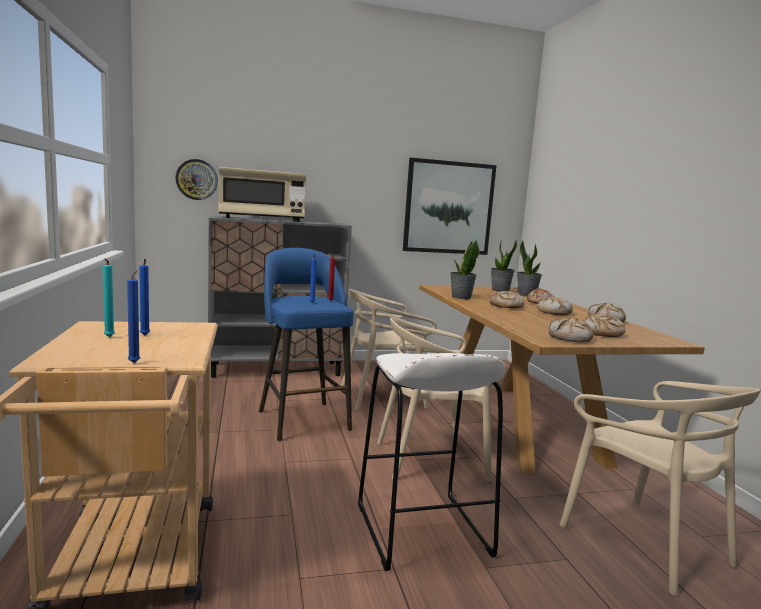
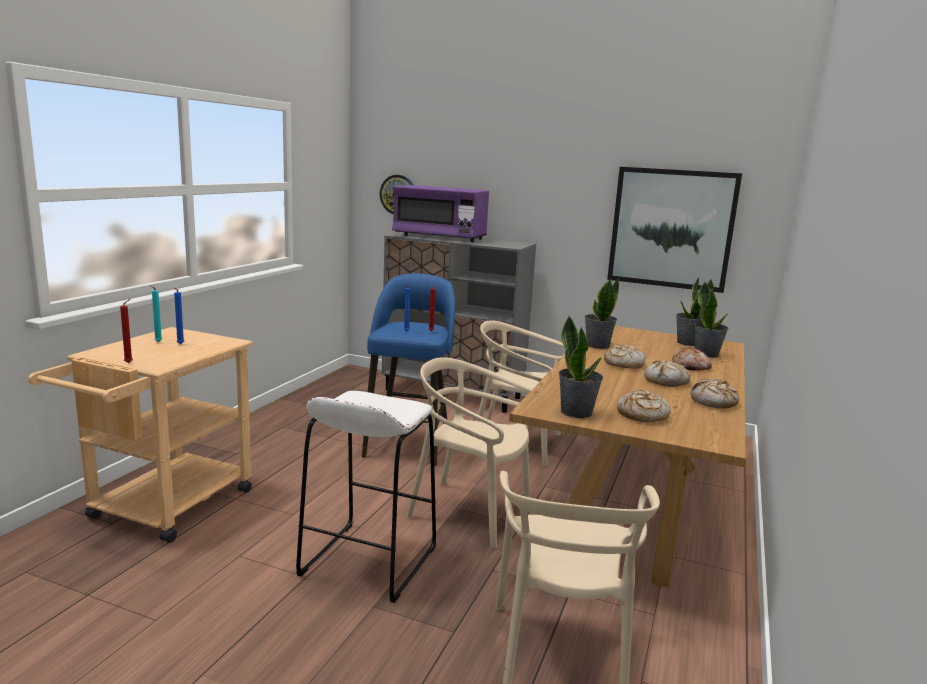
camera: 35 degrees right, 5 degrees up
blue candle [127,270,140,363] -> red candle [120,299,133,363]
beige microwave [219,167,306,222] -> purple microwave [392,185,489,242]
bread [548,318,593,343] -> potted plant [559,316,603,418]

